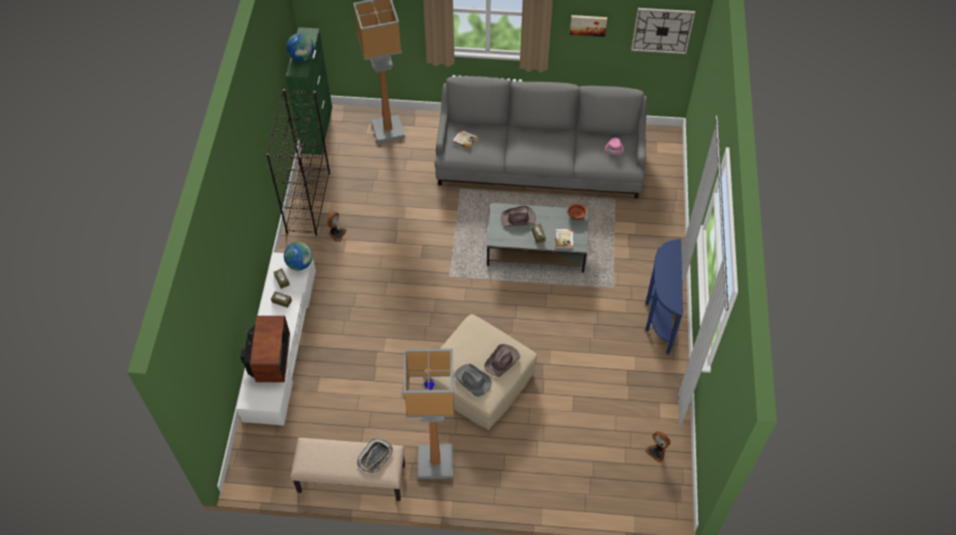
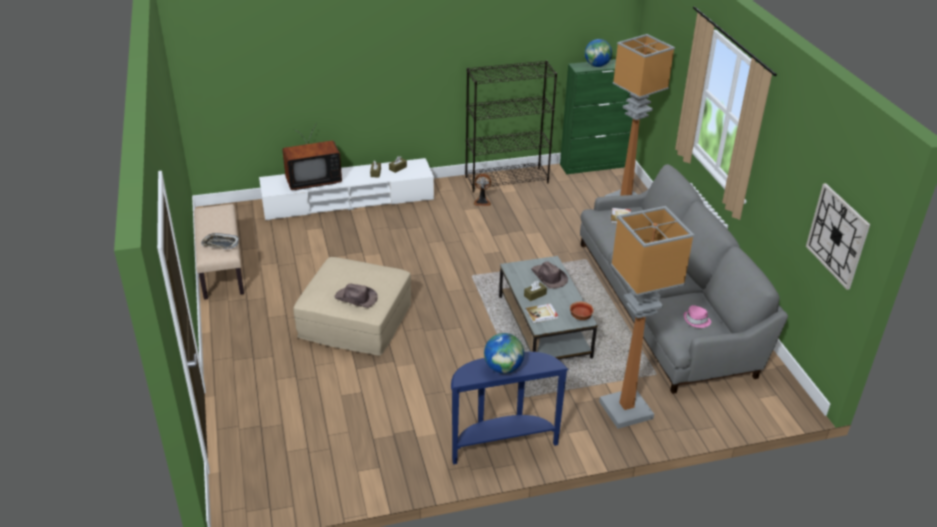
camera: 70 degrees right, 20 degrees down
globe [284,242,313,270] -> globe moved to [484,333,524,374]
floor lamp [403,349,454,479] -> floor lamp moved to [599,206,694,429]
grey hat [454,364,492,397] -> none
picture [570,15,607,37] -> none
fan [645,431,670,462] -> none

